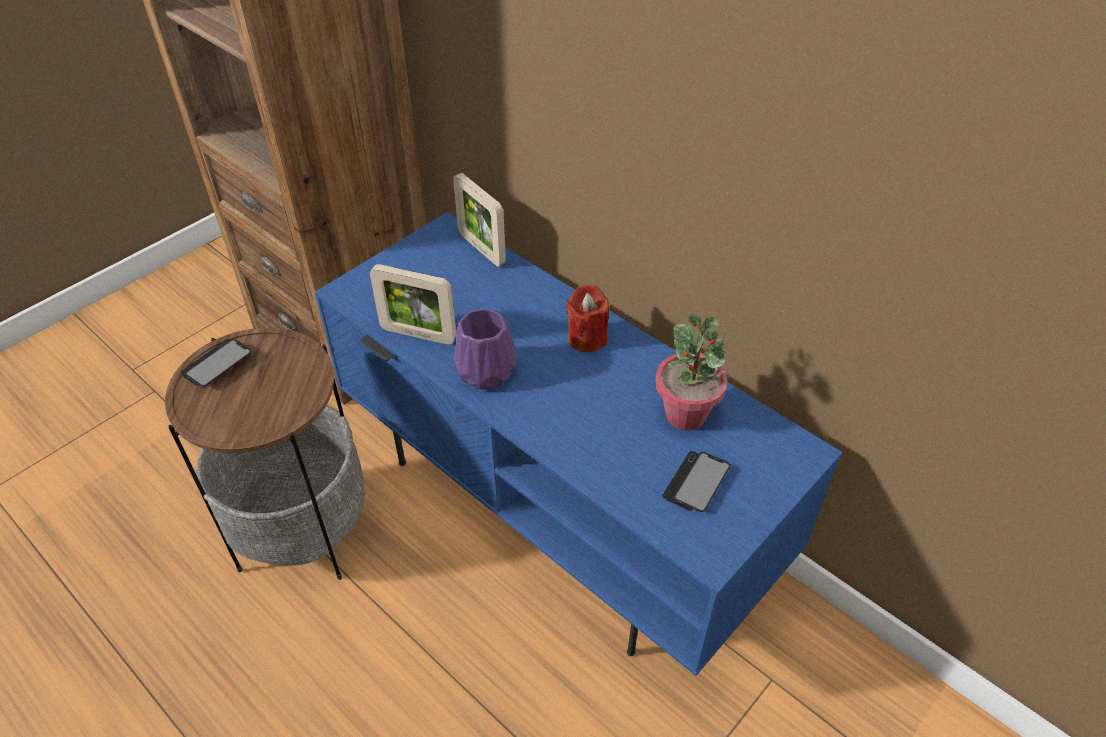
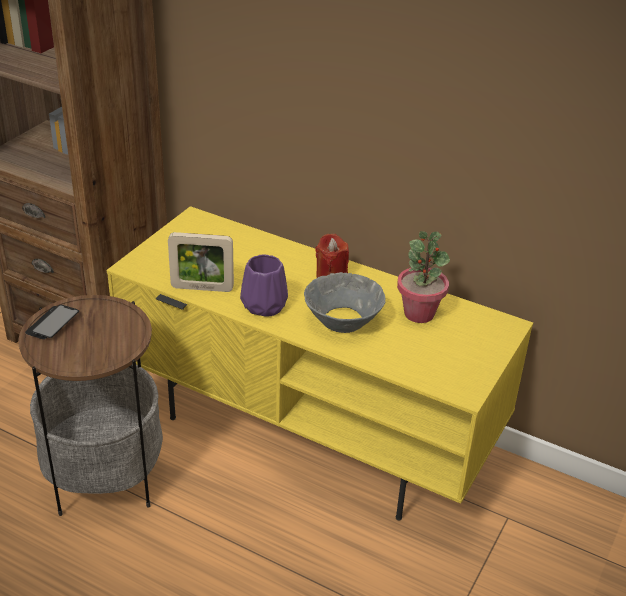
camera: 15 degrees left, 10 degrees down
blue tv stand [314,212,843,676] -> yellow tv stand [107,206,533,520]
picture frame [453,173,506,266] -> none
phone [662,451,731,512] -> none
none -> grey bowl [304,272,385,333]

